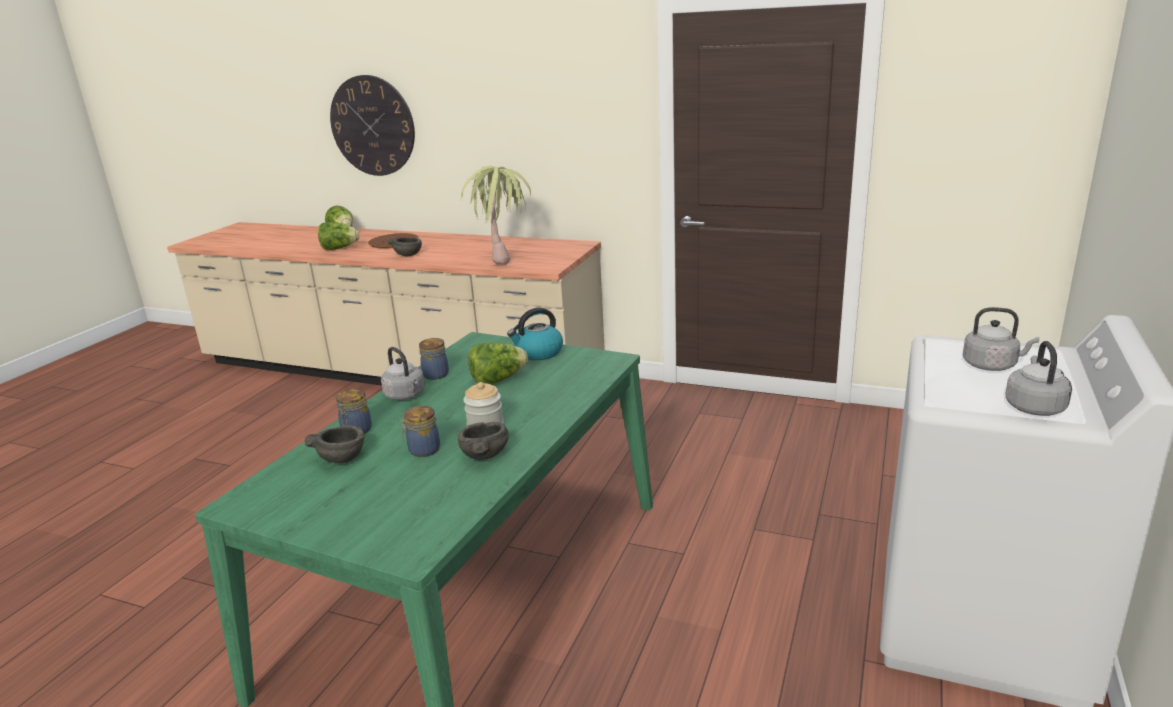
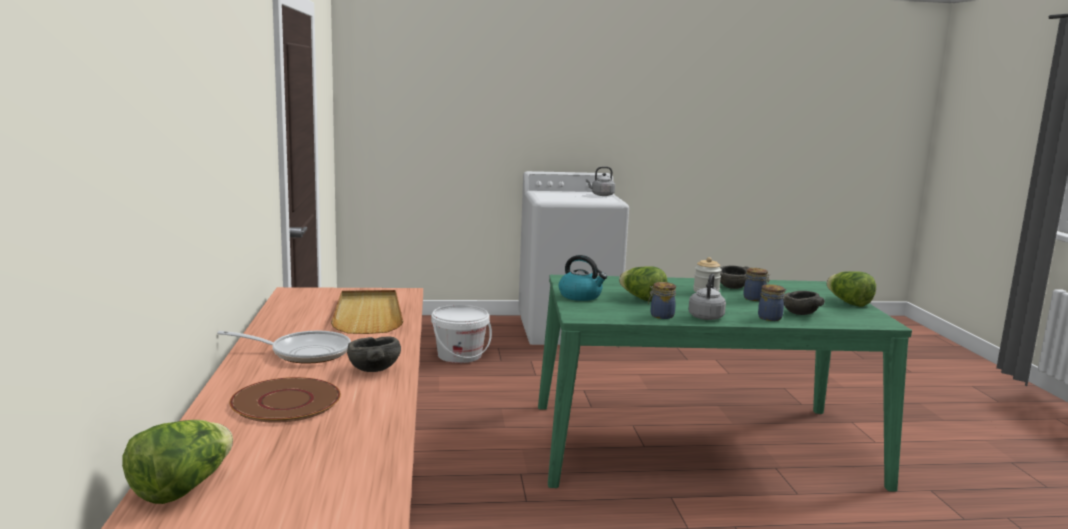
camera: 120 degrees left, 10 degrees down
lettuce [318,222,359,250] -> lettuce moved to [826,271,876,307]
wall clock [330,75,415,176] -> none
potted plant [461,166,531,264] -> beige tray [331,290,403,334]
grey kettle [963,307,1039,371] -> none
none -> frying pan [217,331,351,364]
none -> white bucket [431,305,492,363]

